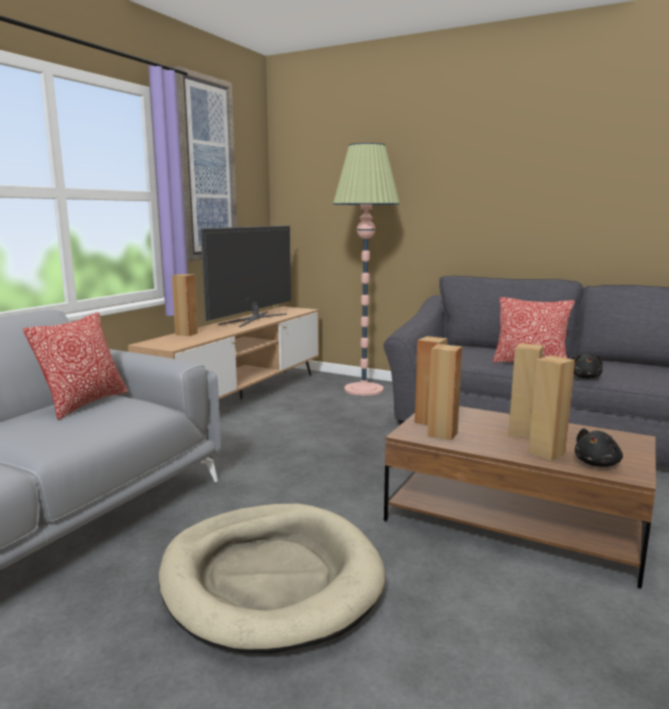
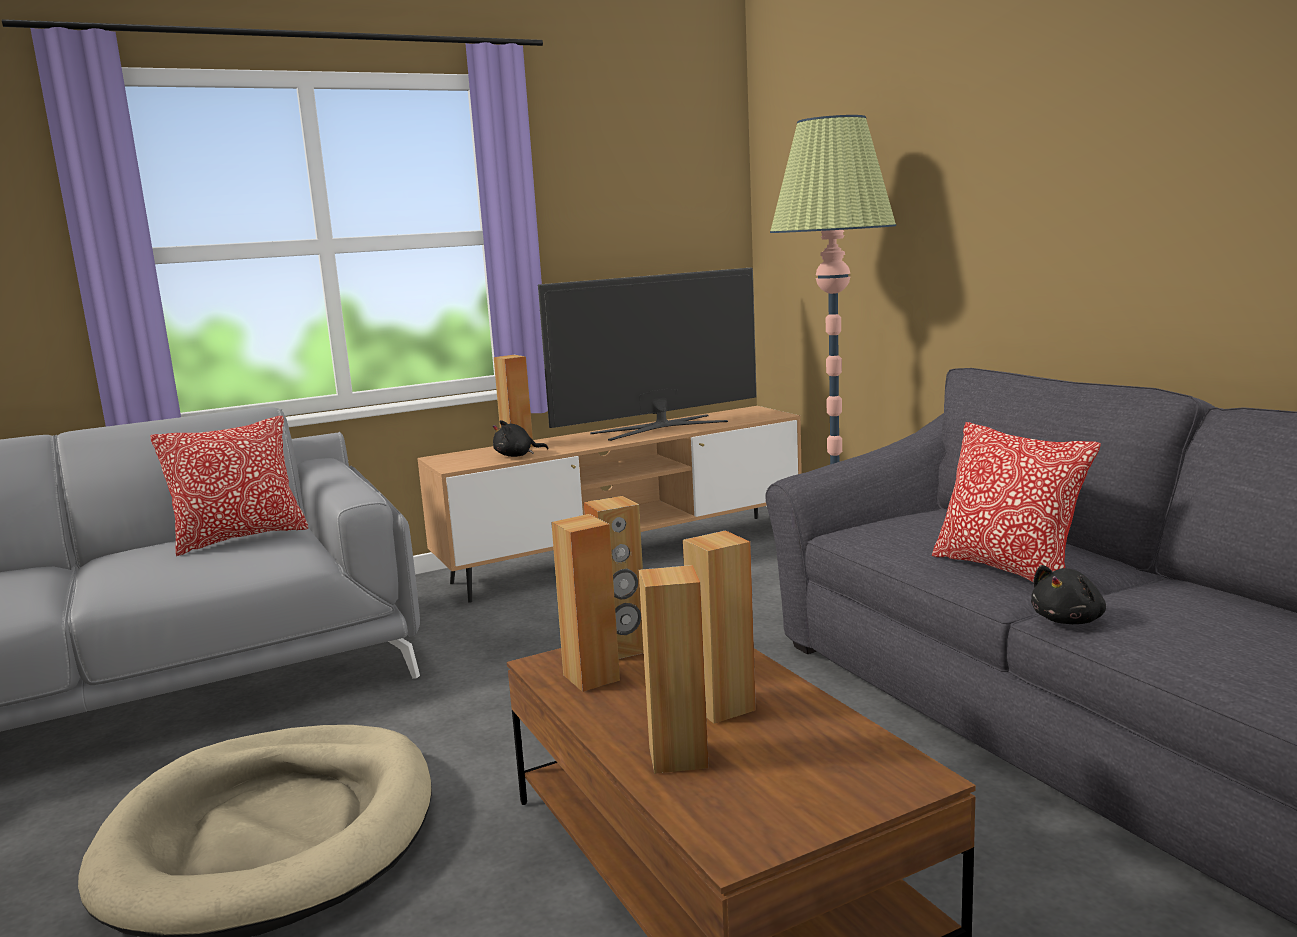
camera: 35 degrees right, 0 degrees up
picture [174,66,237,261] -> none
black plush toy [575,428,623,467] -> black plush toy moved to [493,420,548,457]

